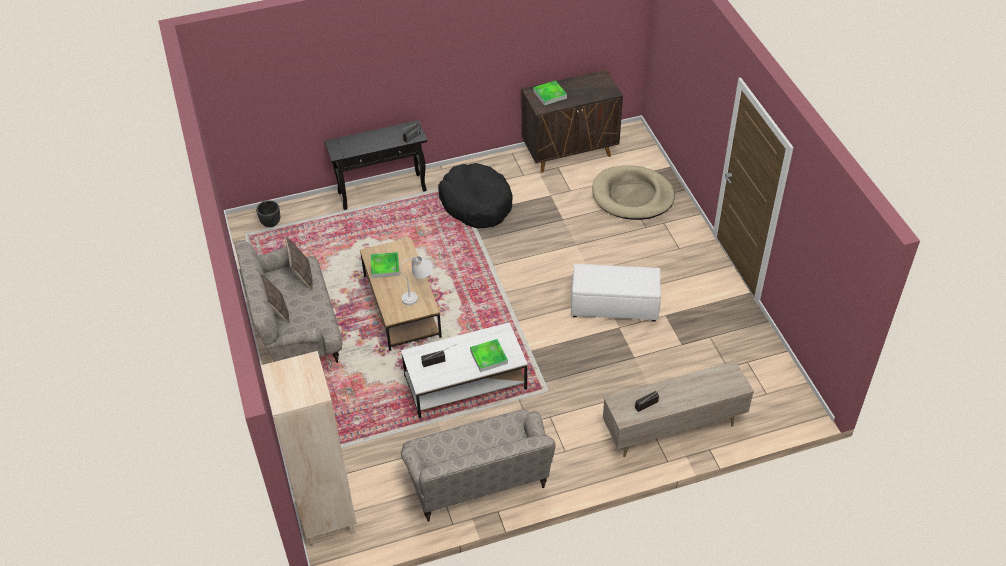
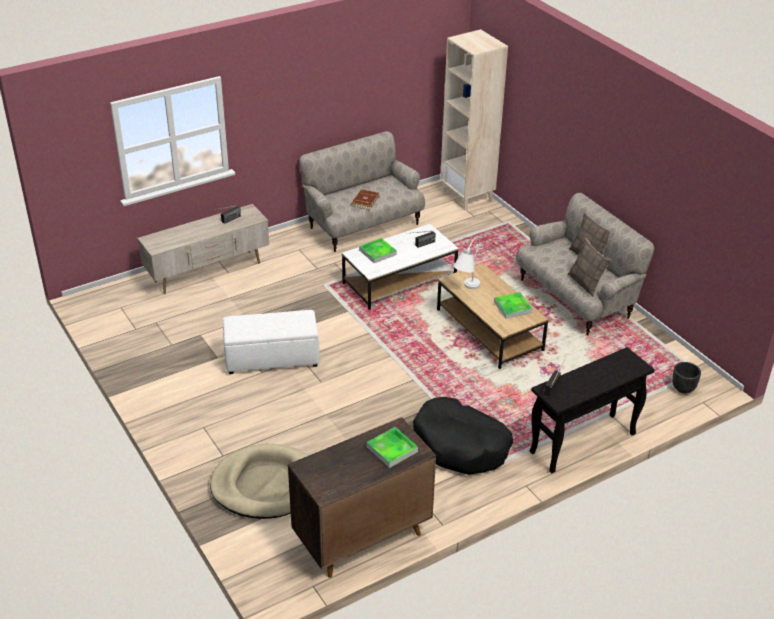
camera: 165 degrees right, 10 degrees down
none -> brown book [351,189,379,210]

